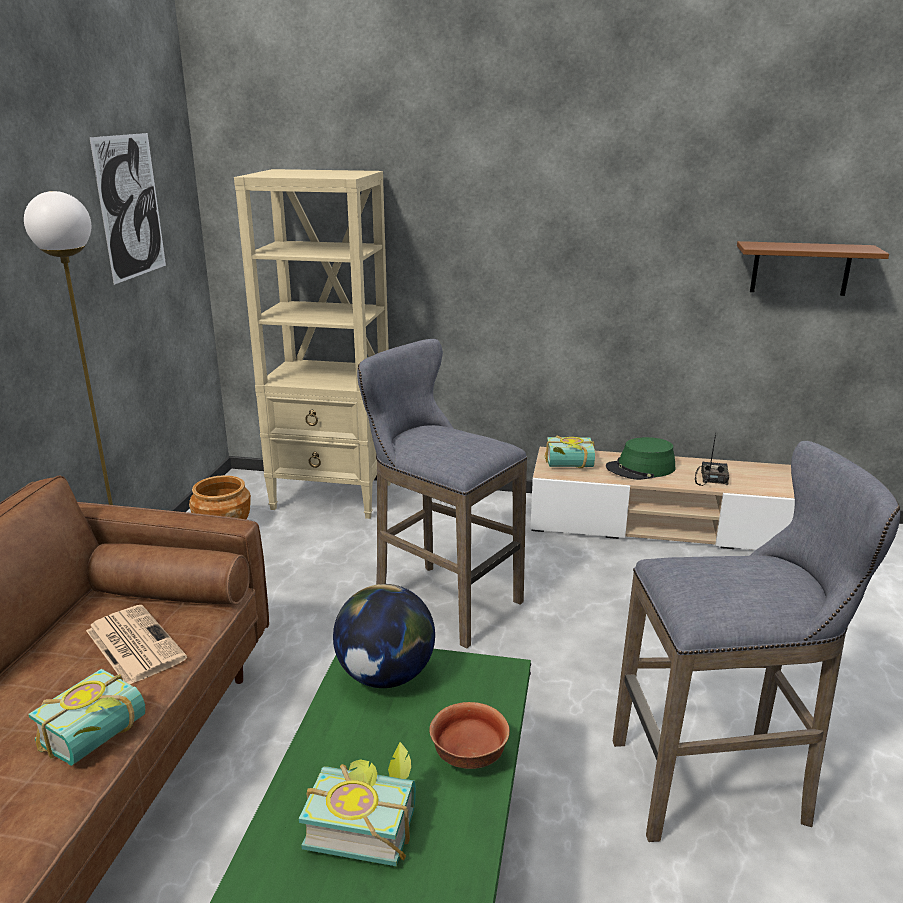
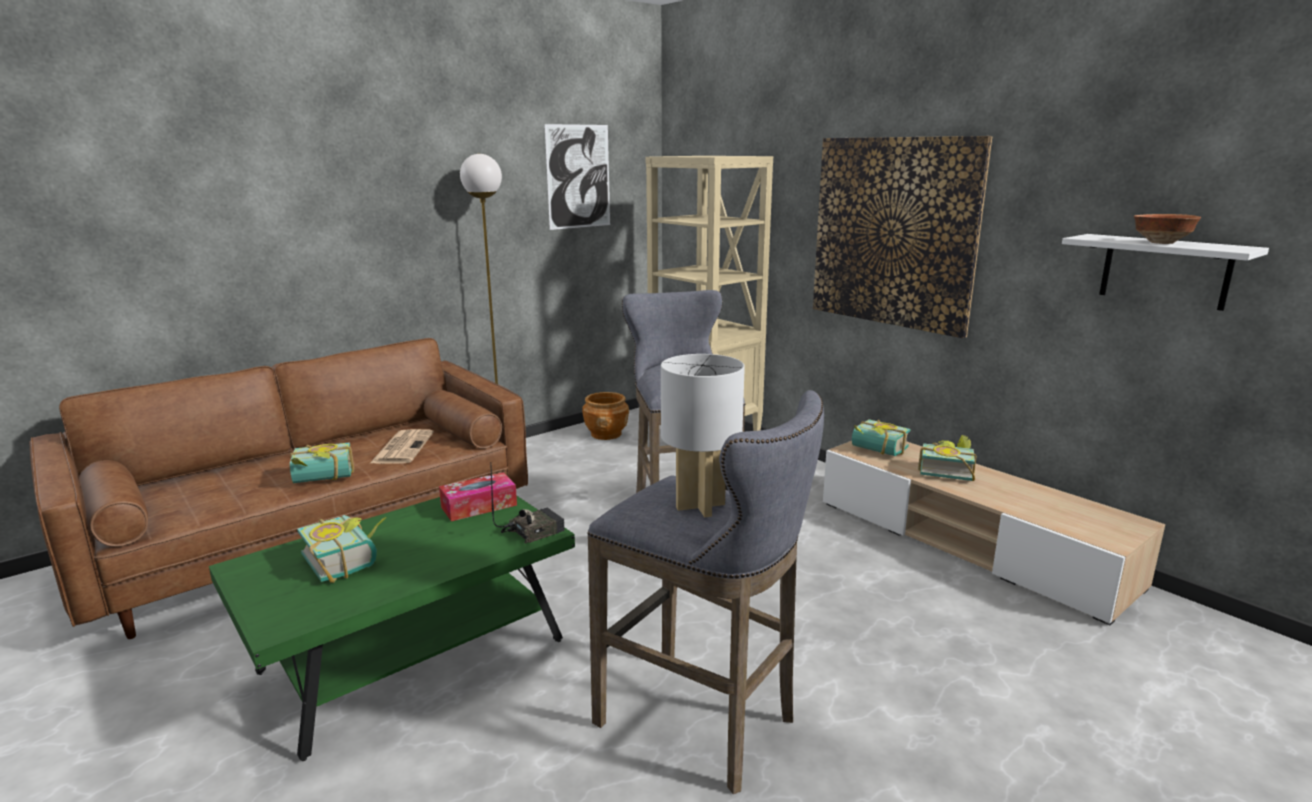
camera: 40 degrees right, 5 degrees down
globe [333,584,435,688] -> tissue box [439,472,517,521]
bowl [429,702,510,769] -> bowl moved to [1134,214,1201,244]
green hat [606,437,675,480] -> book [918,435,976,481]
radio [695,433,729,486] -> radio moved to [491,467,565,544]
brown shelf [737,241,889,296] -> white shelf [1062,234,1269,311]
none -> white table lamp [661,354,745,517]
none -> picture [813,136,993,338]

